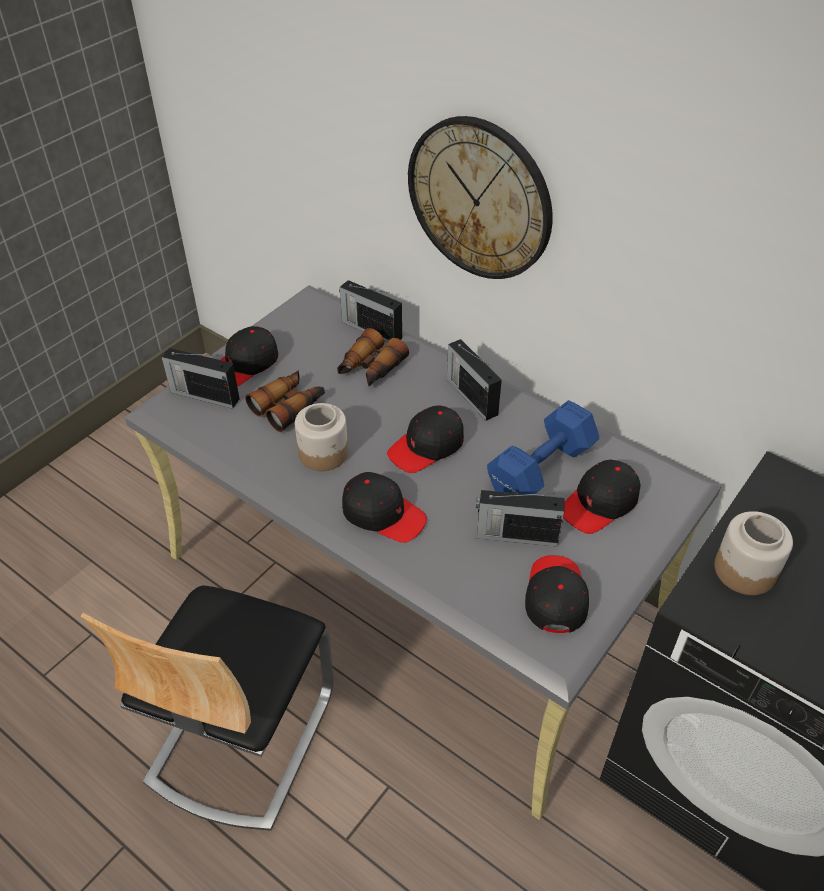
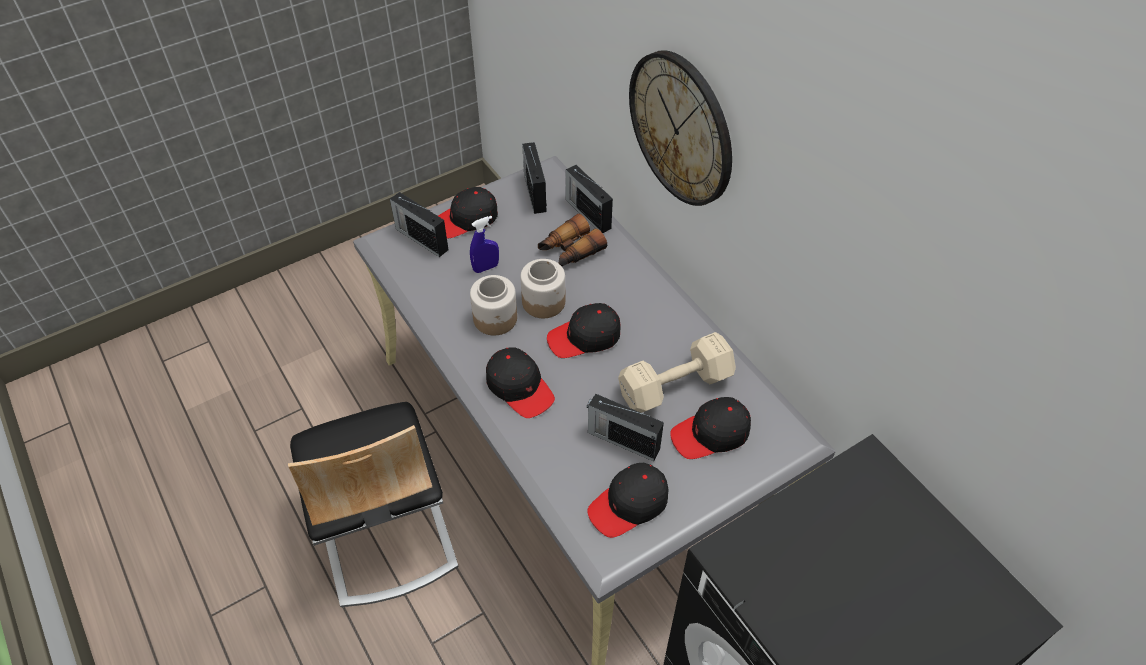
camera: 20 degrees right, 5 degrees up
chair [81,585,334,831] -> chair turned 60 degrees counterclockwise [288,402,459,607]
binoculars [245,370,325,432] -> blue spray bottle [470,216,499,273]
radio [447,339,502,421] -> radio moved to [522,142,547,214]
blue dumbbell [487,400,600,494] -> beige dumbbell [618,332,736,413]
black cap [525,555,589,633] -> black cap turned 150 degrees counterclockwise [587,463,668,538]
jar [714,511,793,595] -> jar moved to [520,259,565,318]

